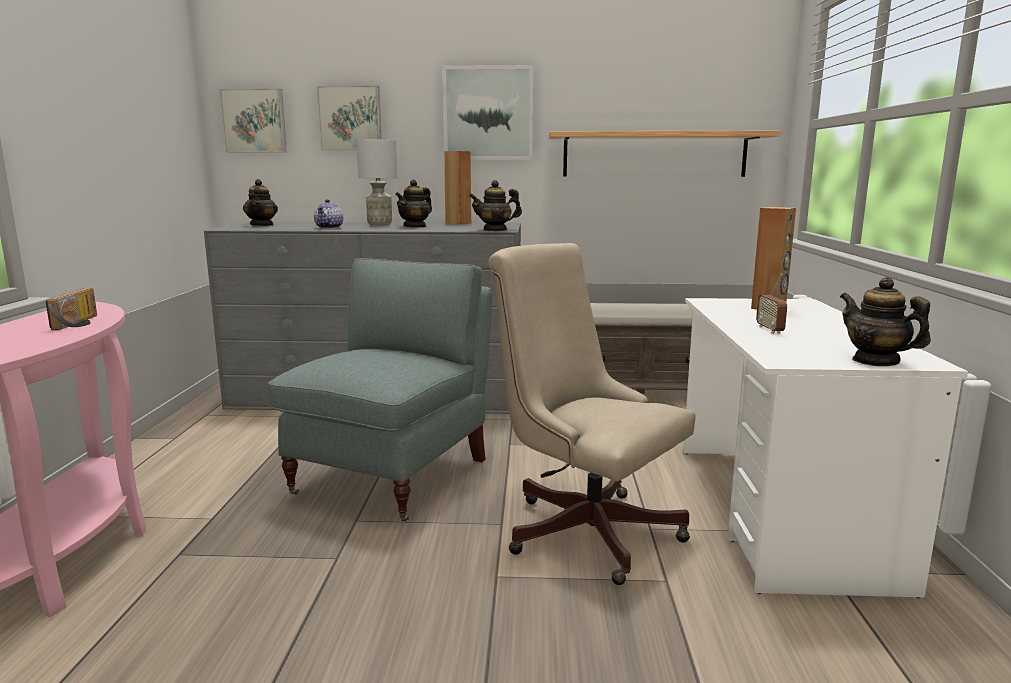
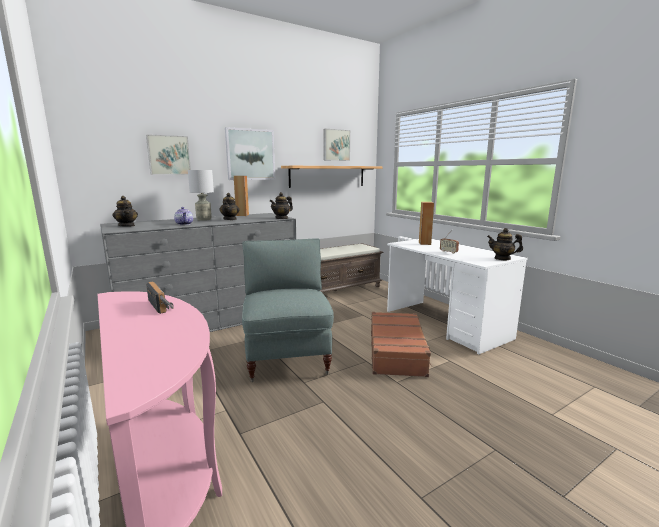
camera: 35 degrees left, 0 degrees up
picture [219,88,287,152] -> picture moved to [323,129,350,161]
beige office chair [488,243,696,585] -> brown suitcase [371,312,432,377]

